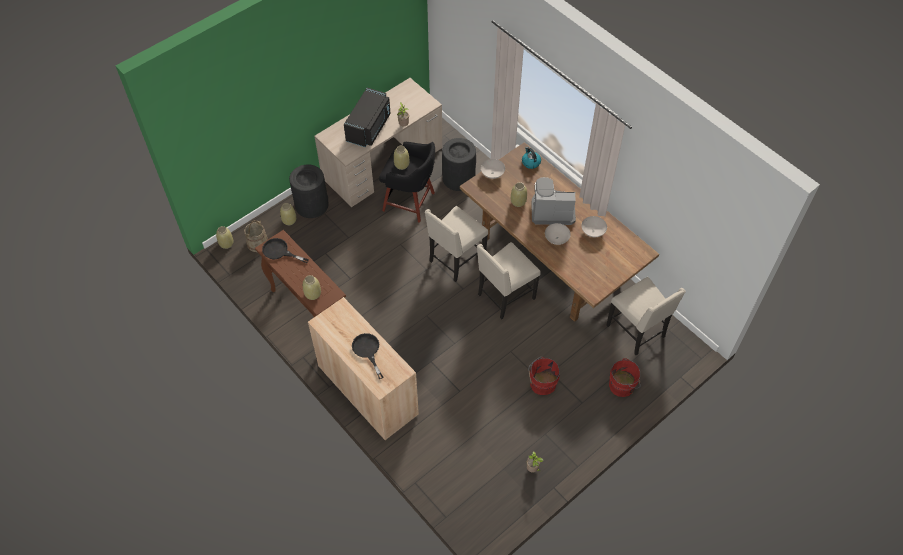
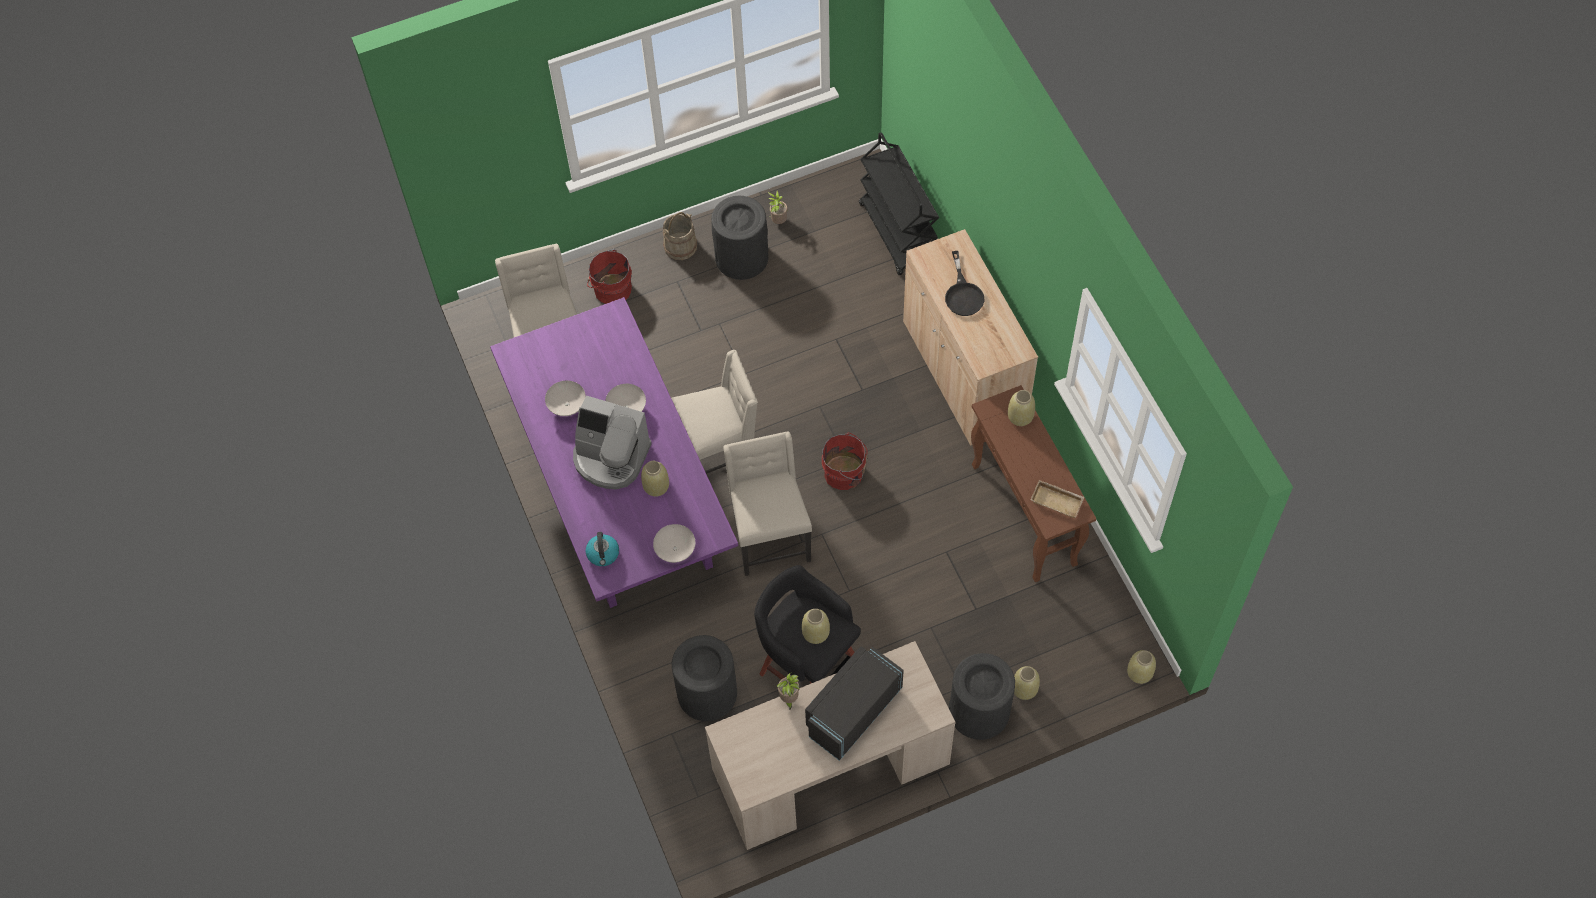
camera: 160 degrees left, 5 degrees up
beige bucket [244,220,268,252] -> beige bucket moved to [663,212,697,260]
black frying pan [262,238,309,263] -> beige tray [1031,480,1085,518]
beige chair [425,206,488,282] -> beige chair turned 75 degrees counterclockwise [723,431,812,576]
brown dining table [460,142,659,322] -> purple dining table [490,297,738,608]
red bucket [529,357,560,395] -> red bucket moved to [822,433,868,490]
none -> black trash can [711,196,769,280]
none -> black cart [859,132,939,275]

